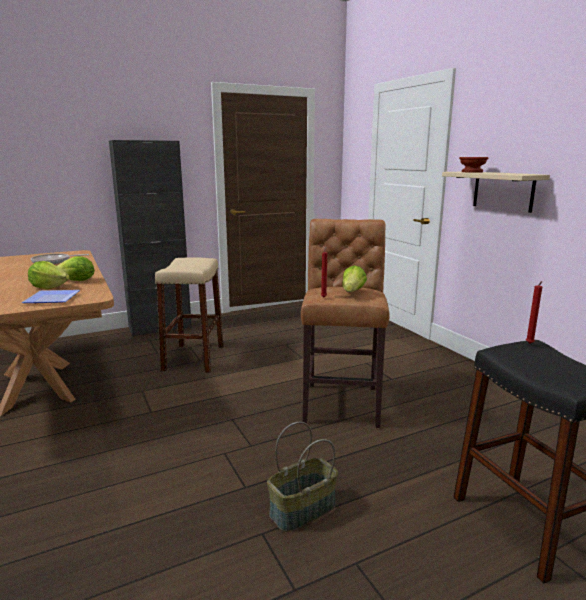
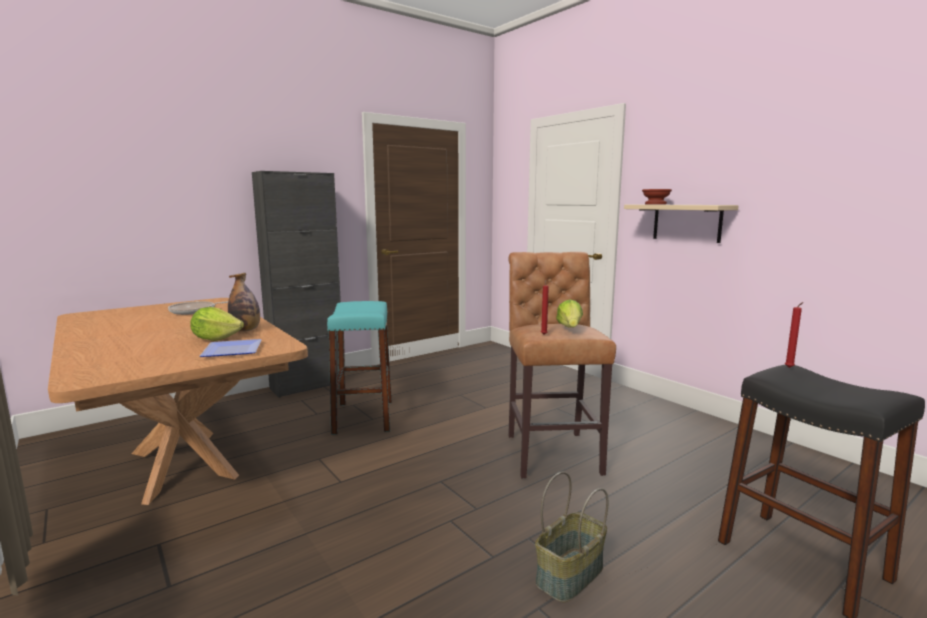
camera: 10 degrees left, 5 degrees down
lettuce [57,256,95,281] -> bottle [228,273,260,332]
beige stool [155,257,224,373] -> turquoise stool [327,301,392,435]

